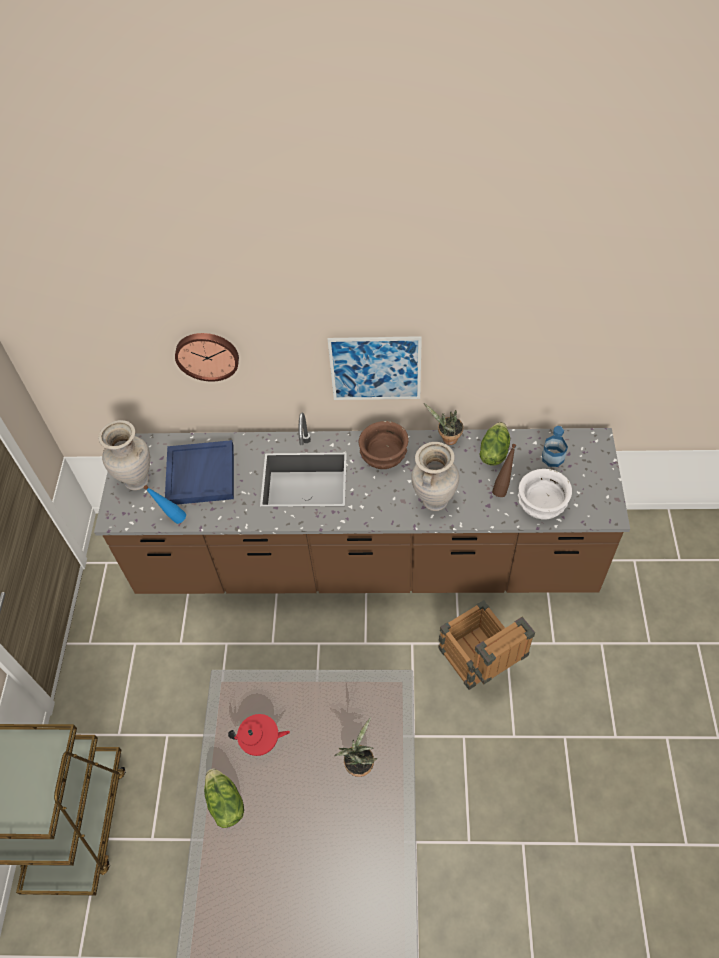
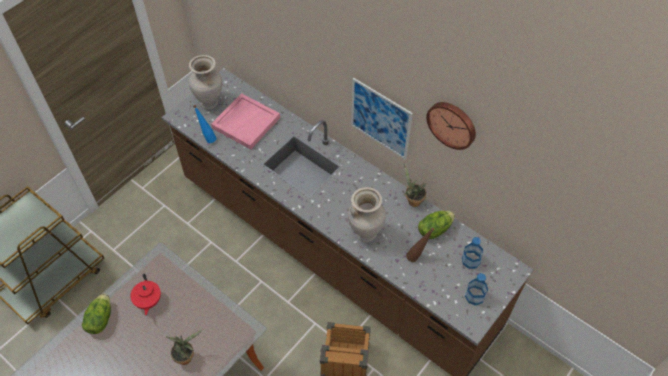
camera: 35 degrees right, 0 degrees up
blue tray [165,440,234,505] -> pink tray [211,93,280,150]
wall clock [175,333,239,382] -> wall clock moved to [426,102,476,150]
red teapot [228,714,290,756] -> red teapot turned 45 degrees clockwise [130,274,161,315]
brown bowl [359,421,409,469] -> none
white bowl [518,469,572,520] -> none
none -> bottle [465,273,488,306]

